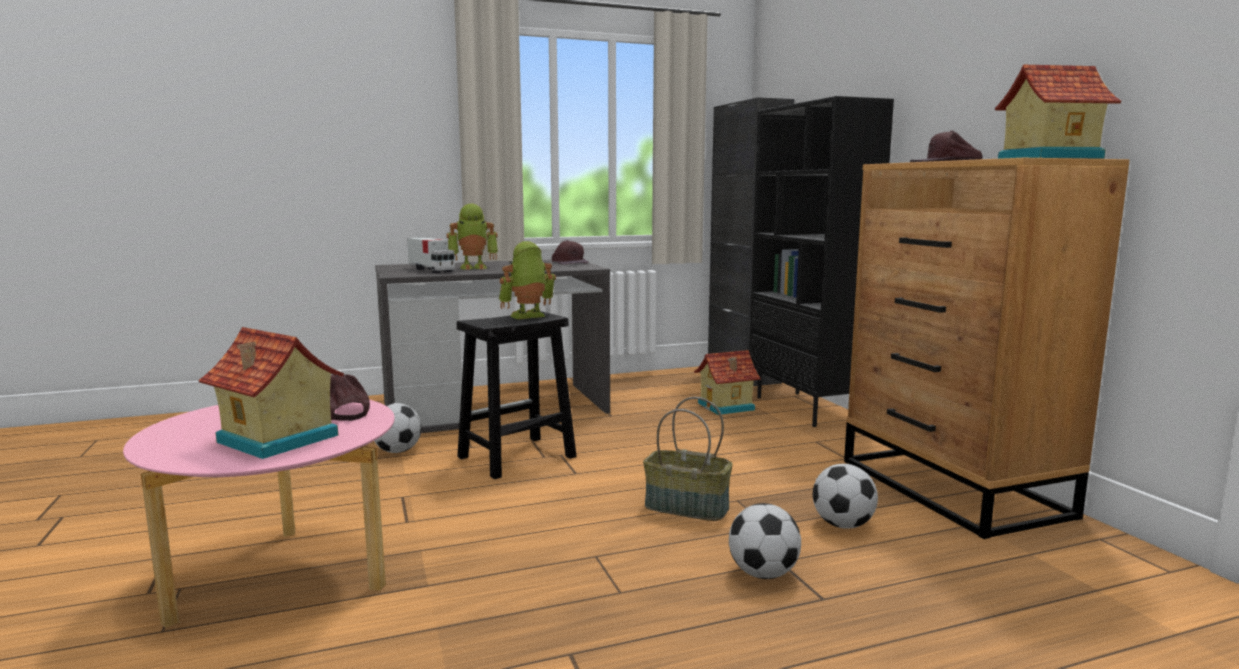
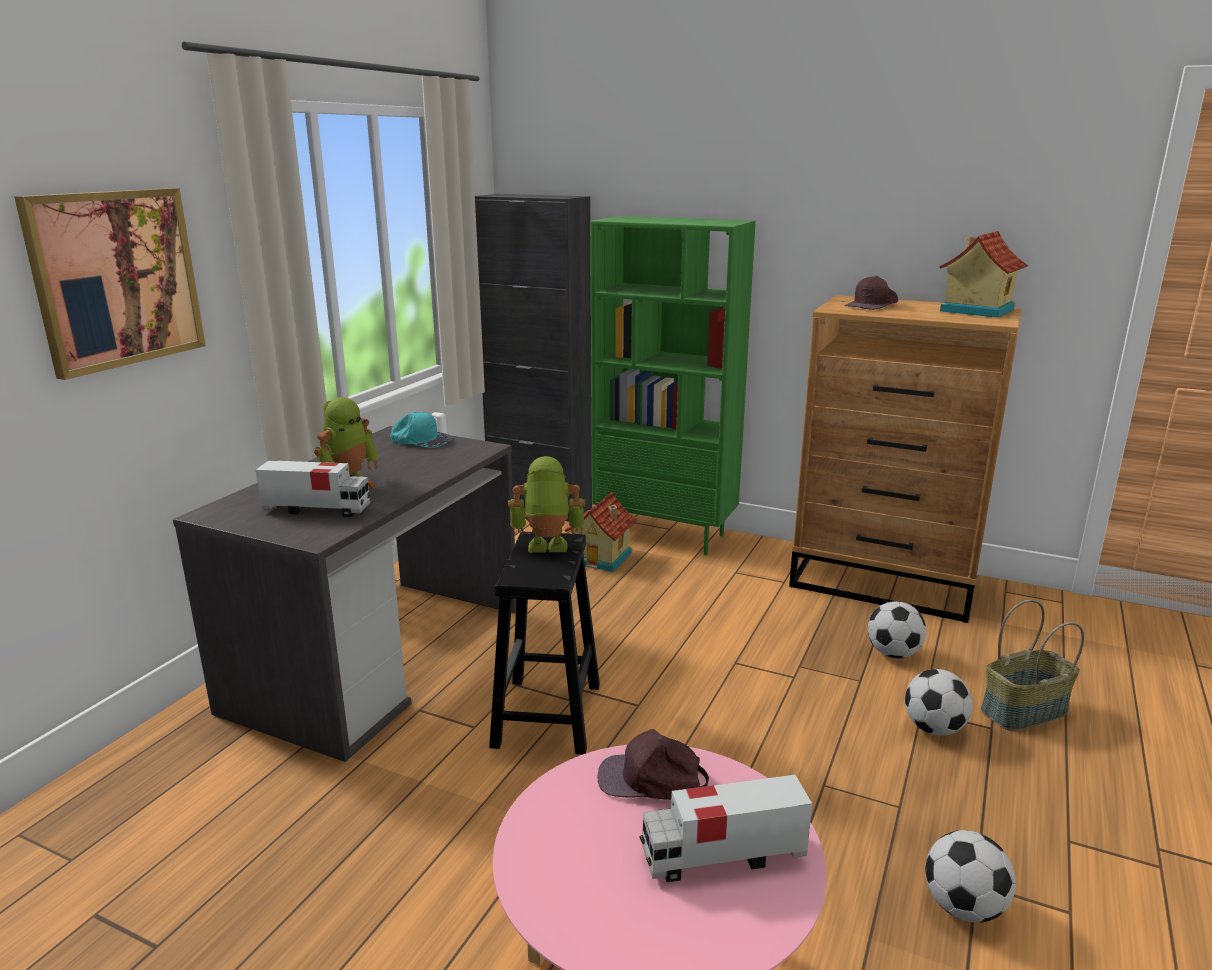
camera: 45 degrees left, 10 degrees up
toy house [198,327,344,459] -> toy truck [639,775,812,882]
football [374,403,422,453] -> football moved to [925,830,1016,923]
toy robot [499,241,556,319] -> toy robot turned 75 degrees clockwise [508,456,585,553]
brown cap [552,240,589,265] -> turquoise cap [390,411,453,448]
basket [643,397,733,521] -> basket moved to [981,600,1084,731]
black bookcase [749,96,894,427] -> green bookcase [590,216,756,555]
none -> picture [14,188,206,380]

